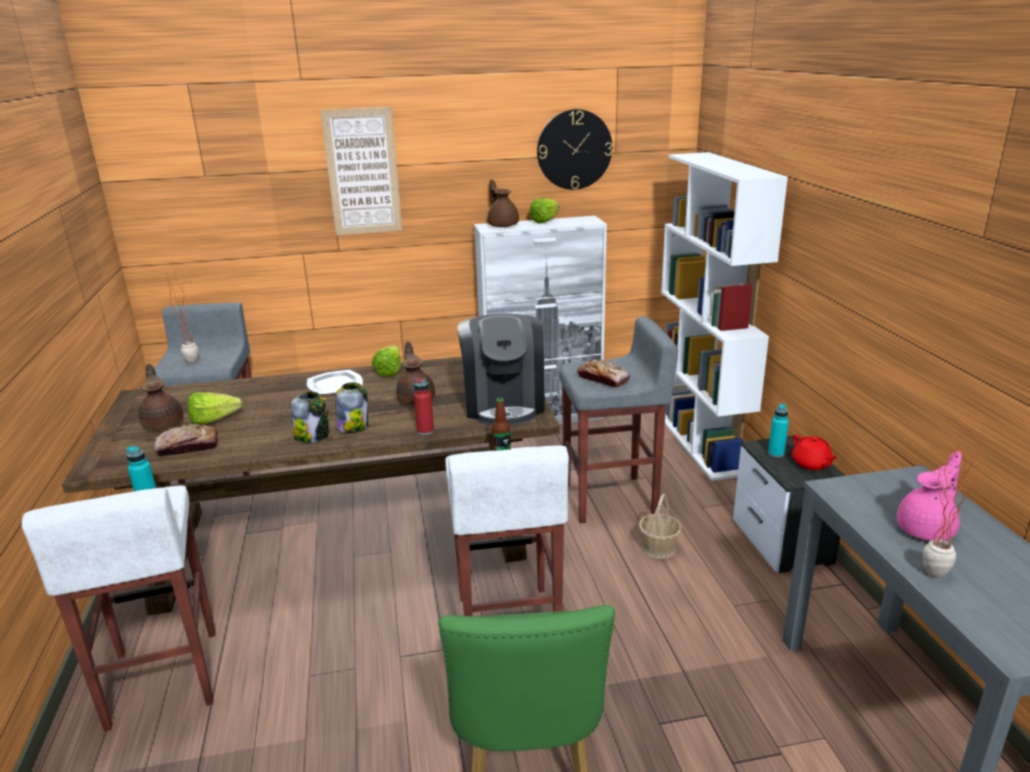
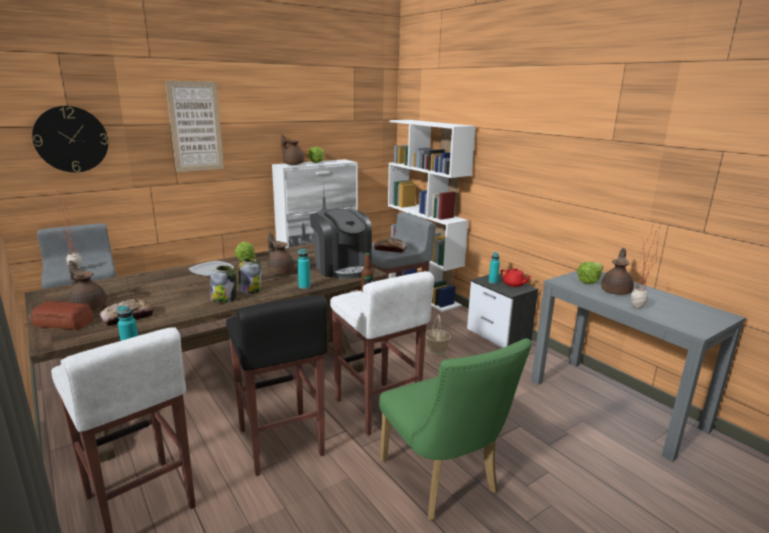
camera: 25 degrees left, 5 degrees down
lettuce [187,392,243,425] -> lettuce moved to [577,262,603,284]
red bottle [414,378,434,435] -> turquoise bottle [298,249,310,289]
wall clock [537,109,612,190] -> wall clock moved to [32,106,108,172]
pink teapot [897,451,962,541] -> brown teapot [601,248,634,295]
none -> bread [31,301,94,330]
none -> black stool [226,295,327,476]

